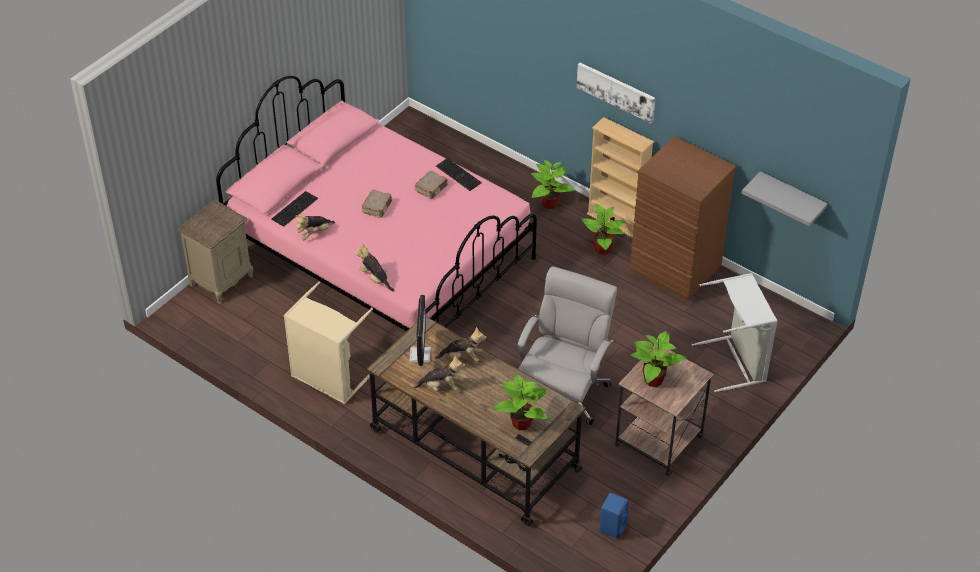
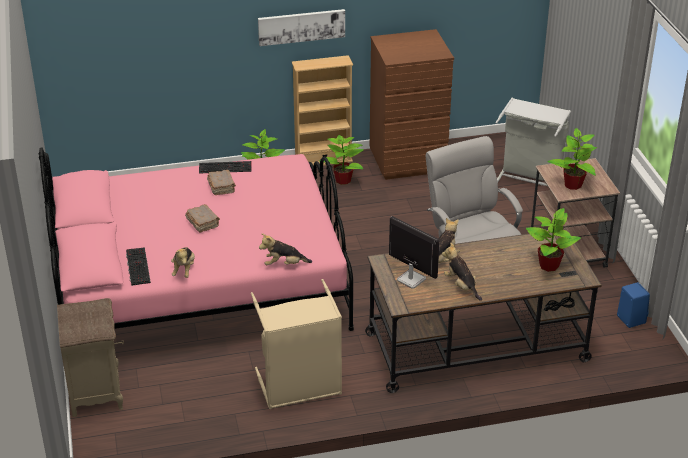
camera: 50 degrees left, 10 degrees down
plush toy [414,356,465,392] -> plush toy turned 75 degrees counterclockwise [442,242,482,301]
grey shelf [742,171,828,226] -> none

